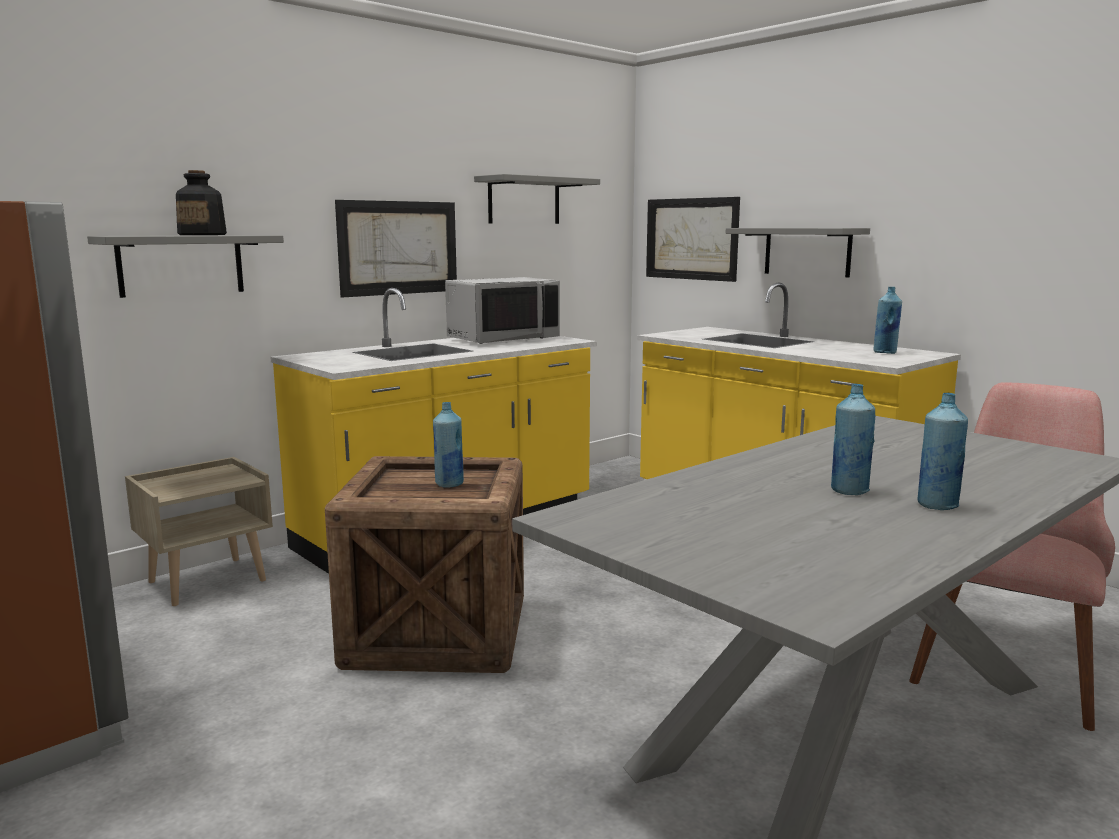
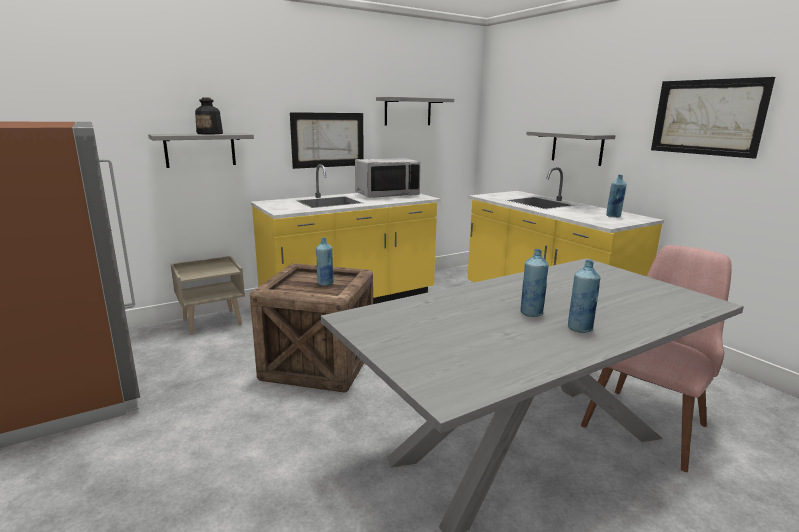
camera: 10 degrees right, 5 degrees up
picture [646,197,740,282] -> picture moved to [651,77,775,158]

